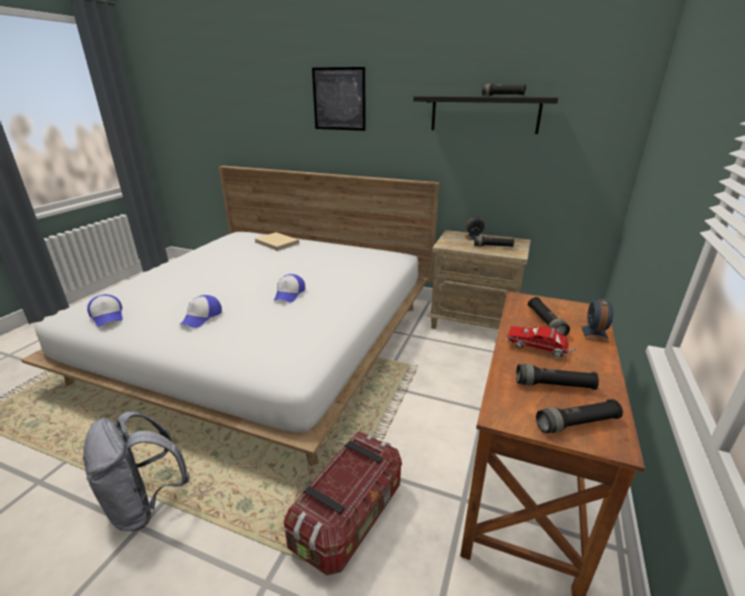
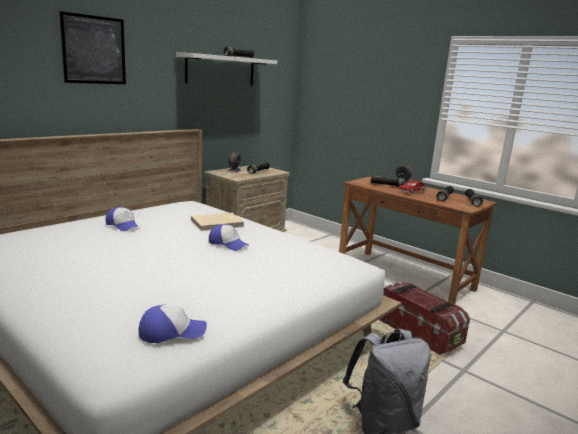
camera: 70 degrees left, 10 degrees down
cap [180,295,222,328] -> cap moved to [105,207,139,231]
beige book [255,232,299,251] -> beige book moved to [191,213,244,231]
black shelf [413,96,558,134] -> white shelf [176,52,277,85]

